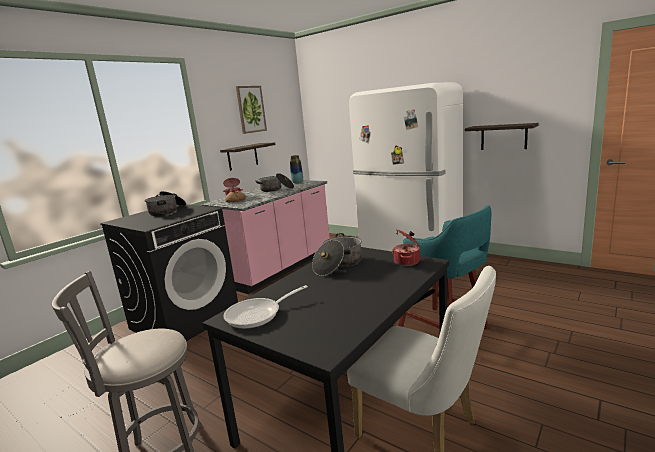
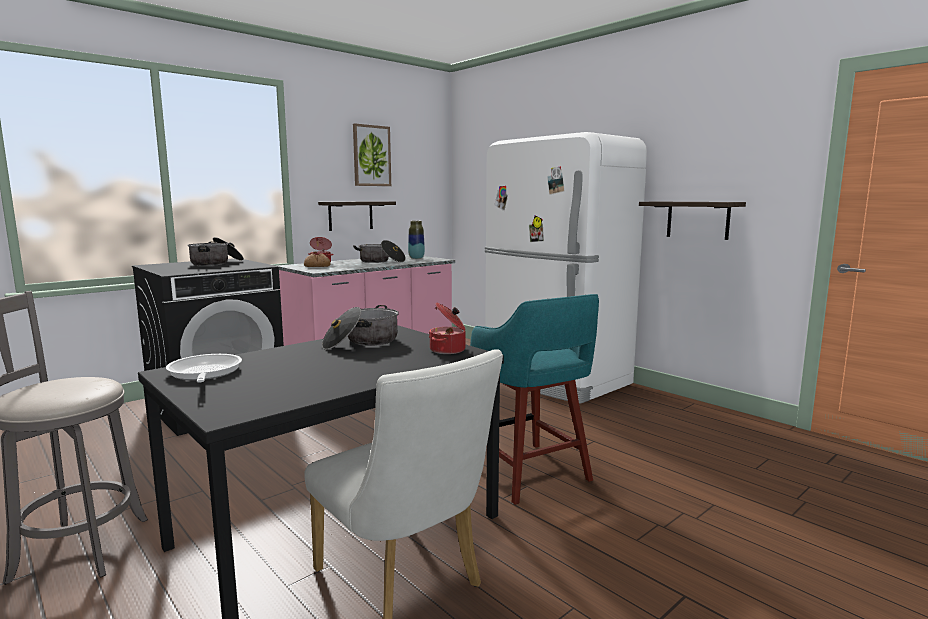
camera: 10 degrees right, 5 degrees down
frying pan [223,285,308,329] -> frying pan turned 90 degrees clockwise [166,354,242,383]

